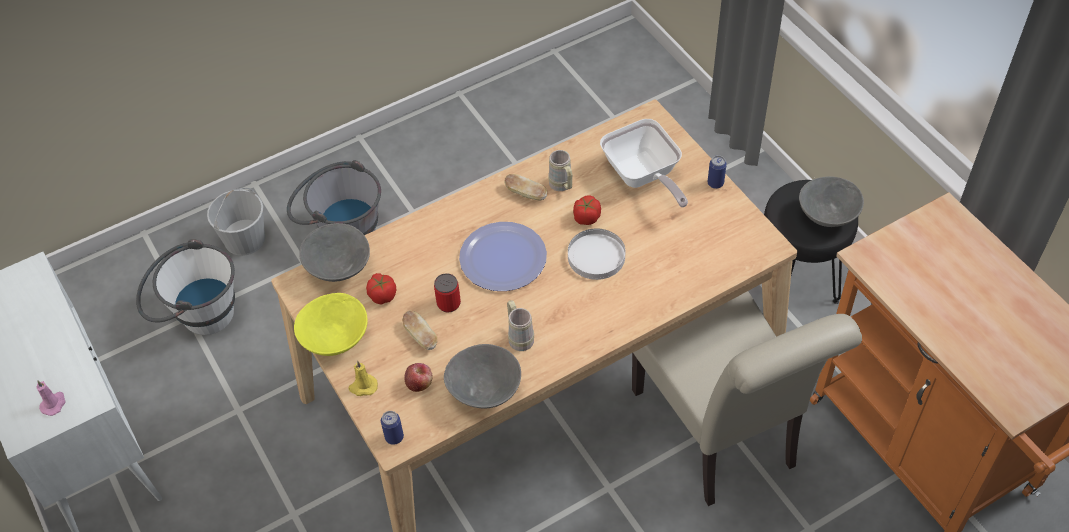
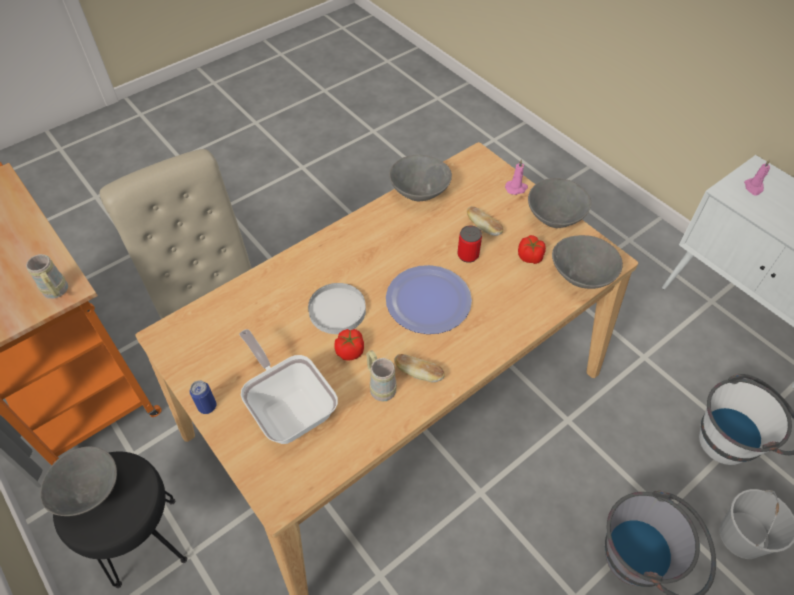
camera: 170 degrees right, 0 degrees up
yellow bowl [294,293,368,356] -> grey bowl [528,178,592,228]
yellow candle [348,361,378,396] -> pink candle [505,159,528,195]
can [381,411,404,445] -> none
apple [404,363,433,392] -> none
beige mug [507,300,534,351] -> beige mug moved to [26,254,68,299]

